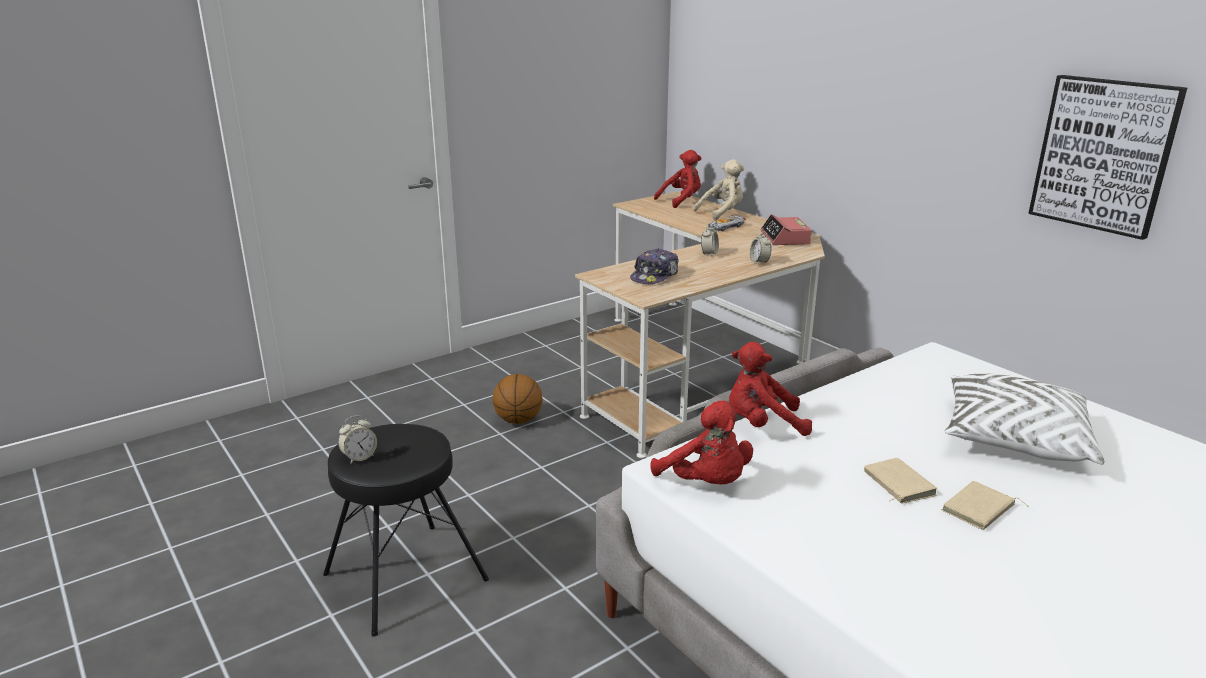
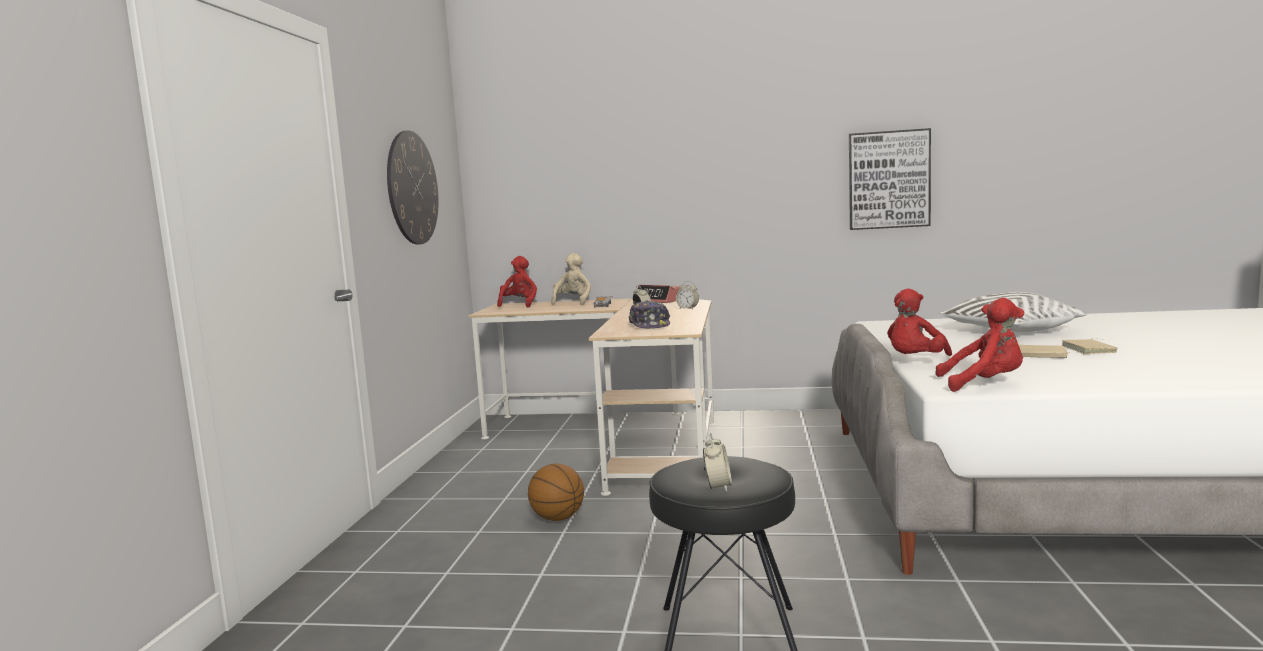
camera: 45 degrees left, 15 degrees down
none -> wall clock [387,130,439,244]

